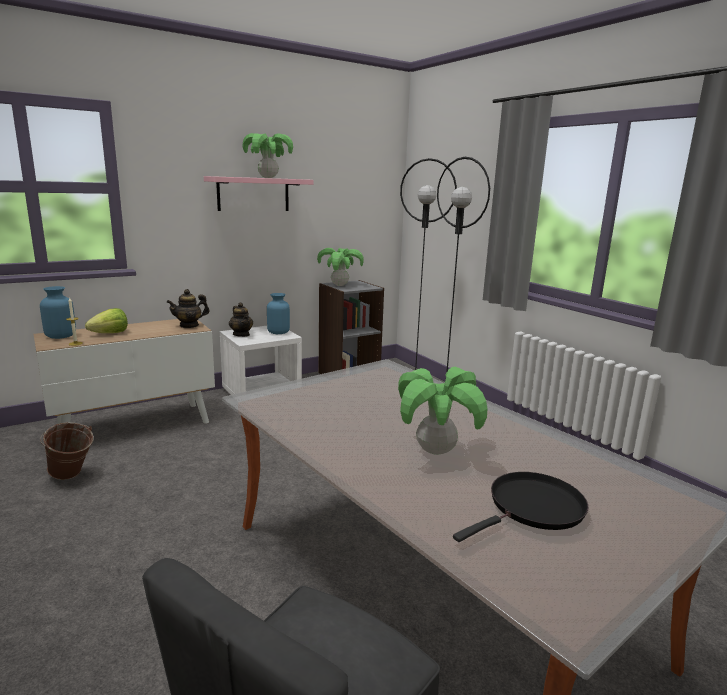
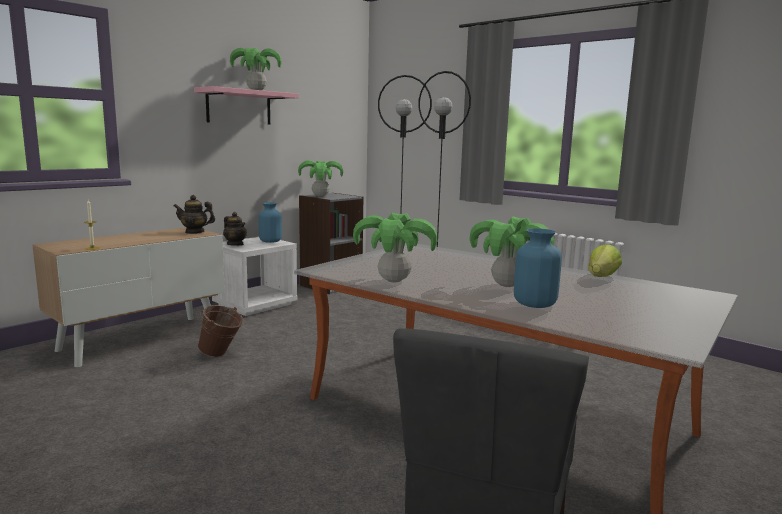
camera: 15 degrees left, 5 degrees down
blue vase [40,286,76,339] -> blue vase moved to [514,228,562,308]
brown bucket [40,422,94,480] -> brown bucket moved to [198,305,244,357]
lettuce [85,308,128,333] -> lettuce moved to [588,244,622,277]
teapot [166,289,209,328] -> teapot turned 45 degrees clockwise [174,195,215,234]
black frying pan [453,472,588,542] -> none
none -> potted plant [353,213,437,282]

